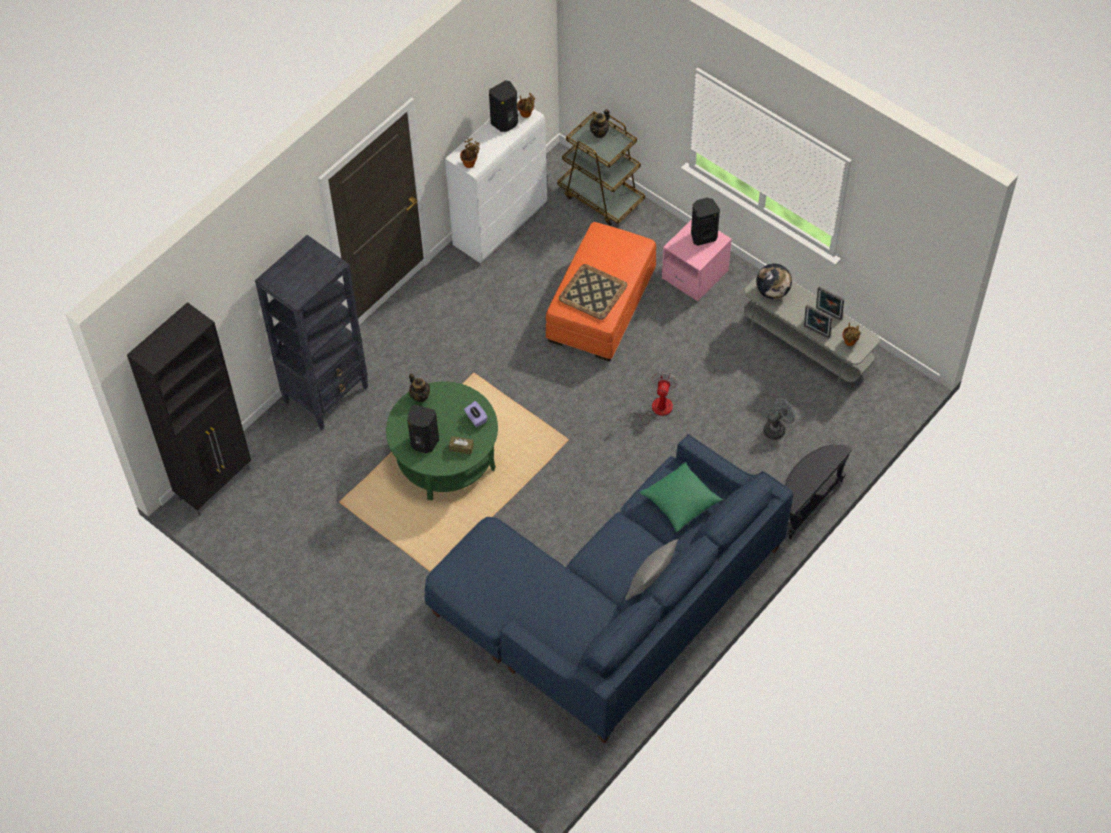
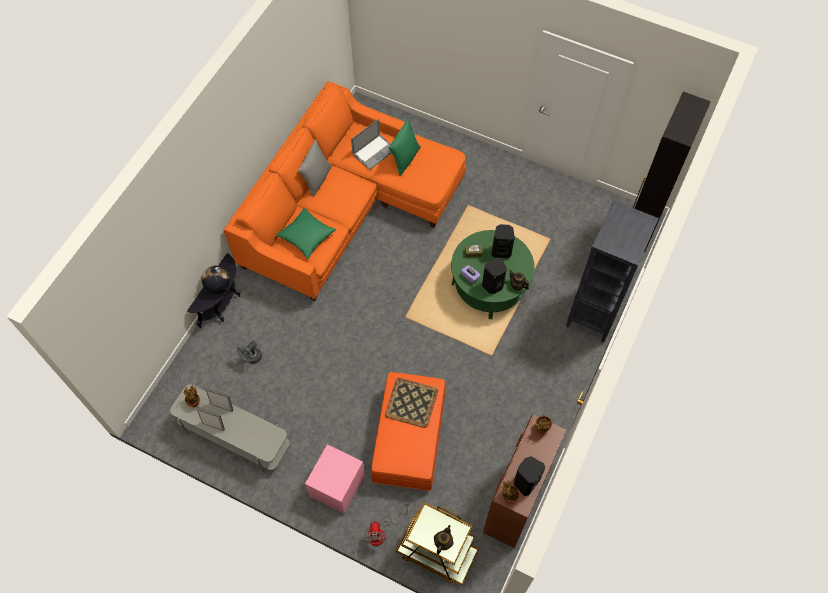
camera: 165 degrees right, 5 degrees up
blue sofa [424,434,794,743] -> orange sofa [223,81,466,301]
white cabinet [445,98,547,263] -> brown cabinet [483,415,566,548]
fan [617,372,678,424] -> fan moved to [364,504,409,546]
black speaker [691,198,720,246] -> black speaker moved to [482,258,507,294]
globe [756,264,792,299] -> globe moved to [202,265,230,294]
none -> laptop [351,119,391,170]
none -> green pillow [389,118,421,176]

